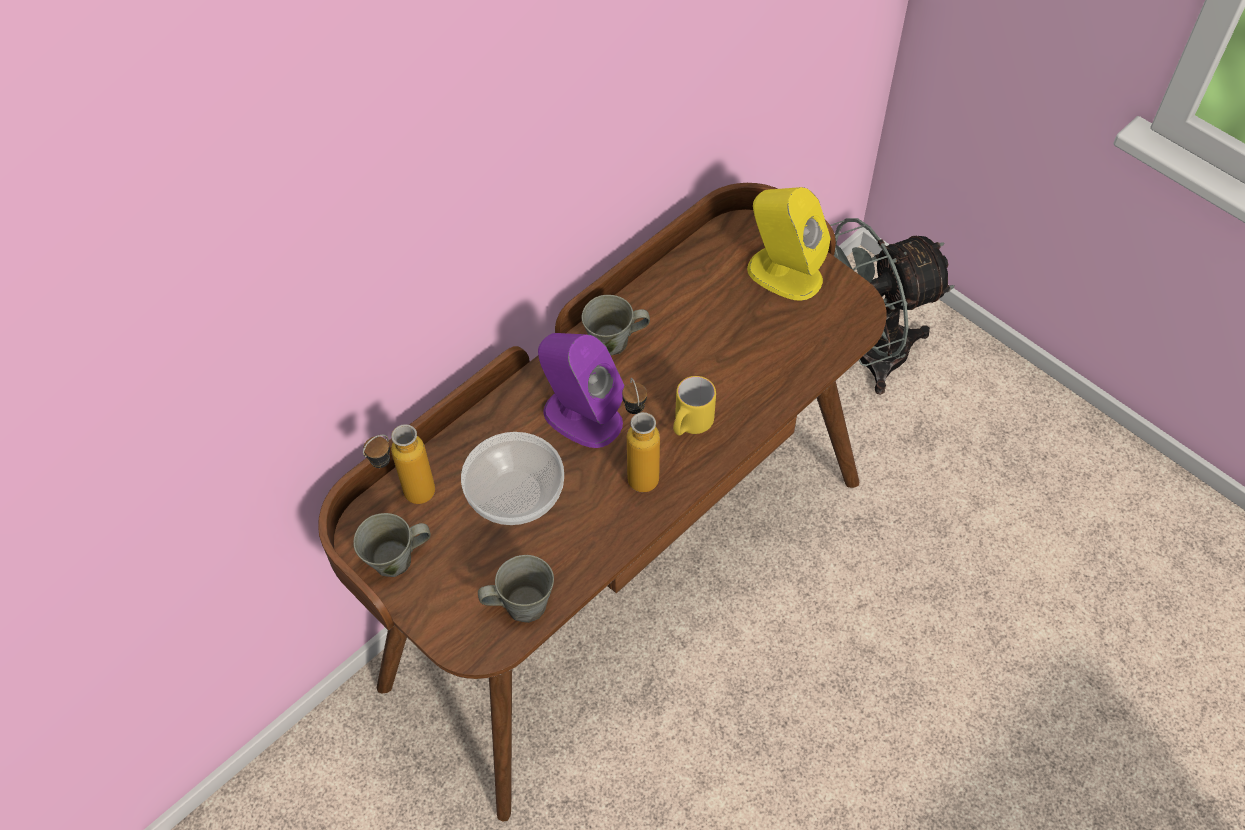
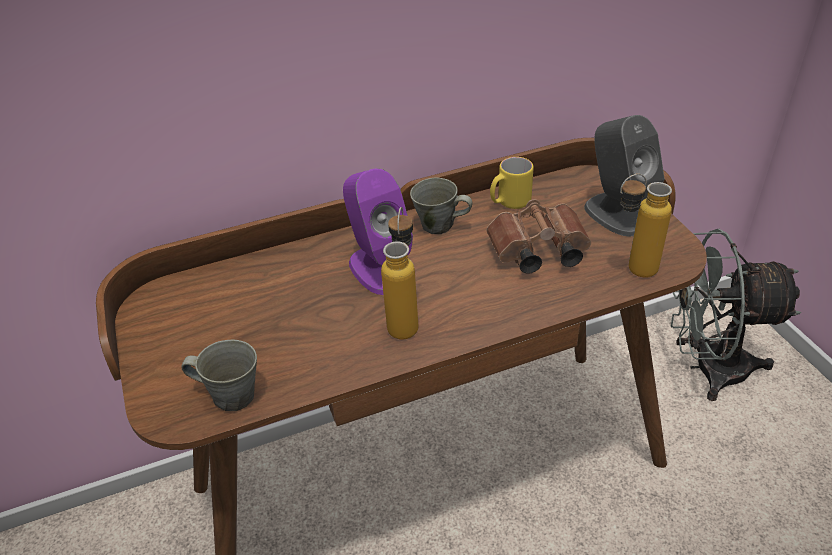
camera: 25 degrees right, 15 degrees down
grey mug [353,513,431,577] -> none
bottle [363,424,435,504] -> bottle moved to [620,174,672,278]
bowl [461,432,564,525] -> none
yellow mug [673,376,716,436] -> yellow mug moved to [490,157,534,209]
yellow speaker [747,187,831,301] -> grey speaker [584,115,664,237]
none -> brown binoculars [486,199,591,274]

